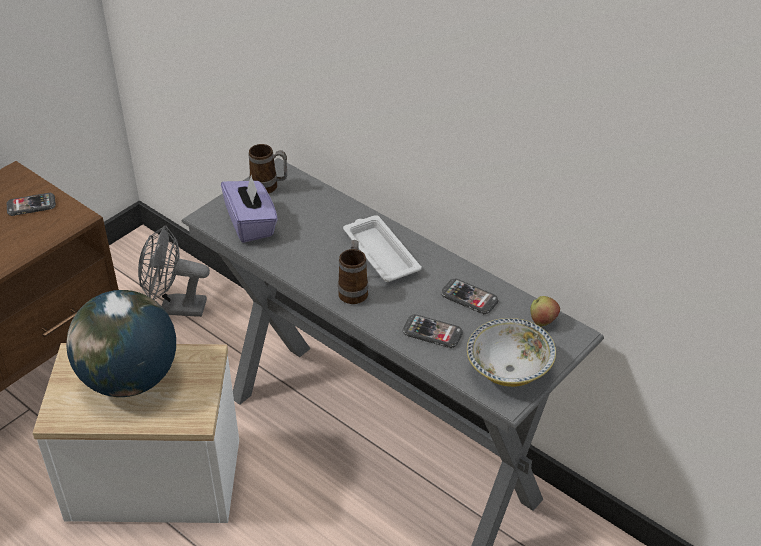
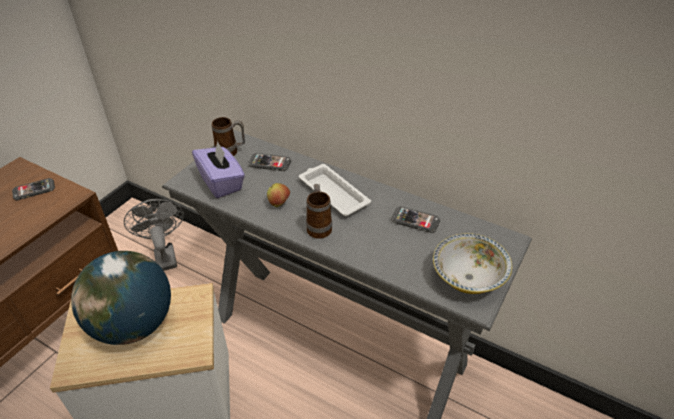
camera: 10 degrees left, 0 degrees up
grey fan [138,226,210,317] -> grey fan turned 75 degrees clockwise [124,199,184,271]
phone [402,314,463,348] -> phone moved to [248,153,291,171]
apple [531,296,560,326] -> apple moved to [267,183,290,207]

